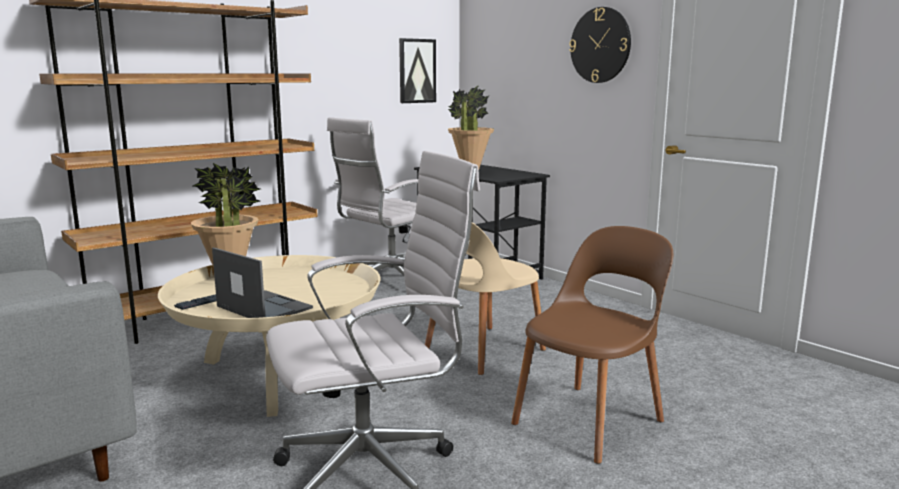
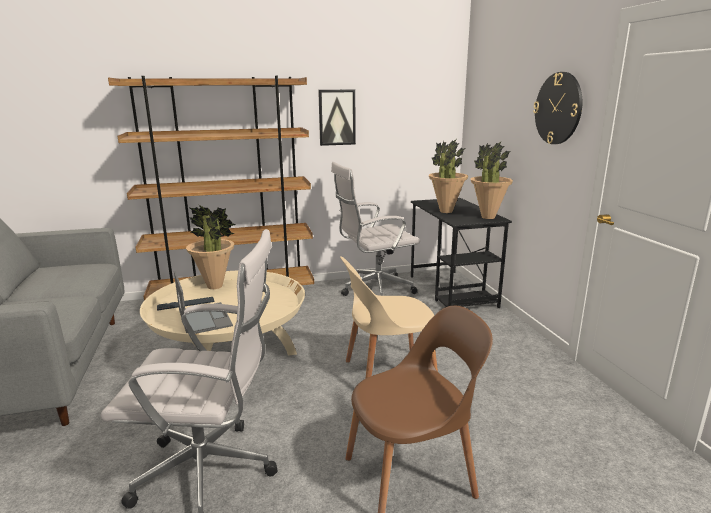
camera: 25 degrees right, 5 degrees up
picture [399,38,436,103] -> picture moved to [318,90,356,146]
none -> potted plant [471,141,513,219]

